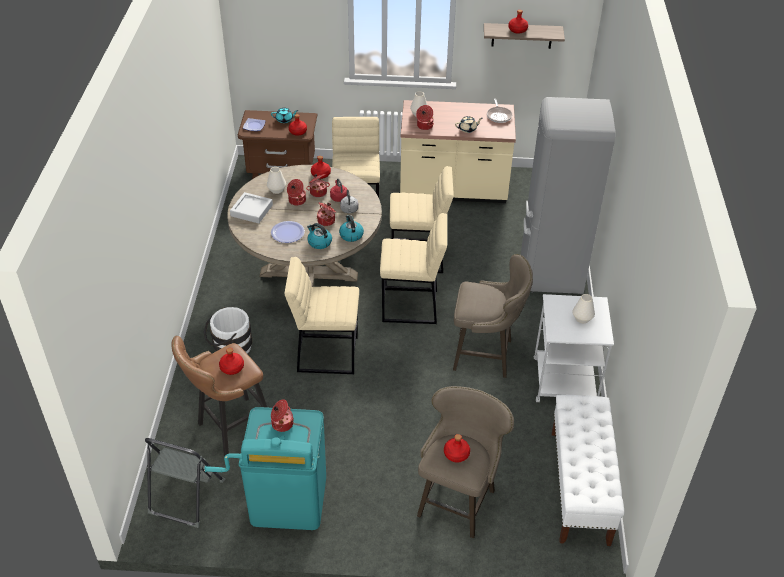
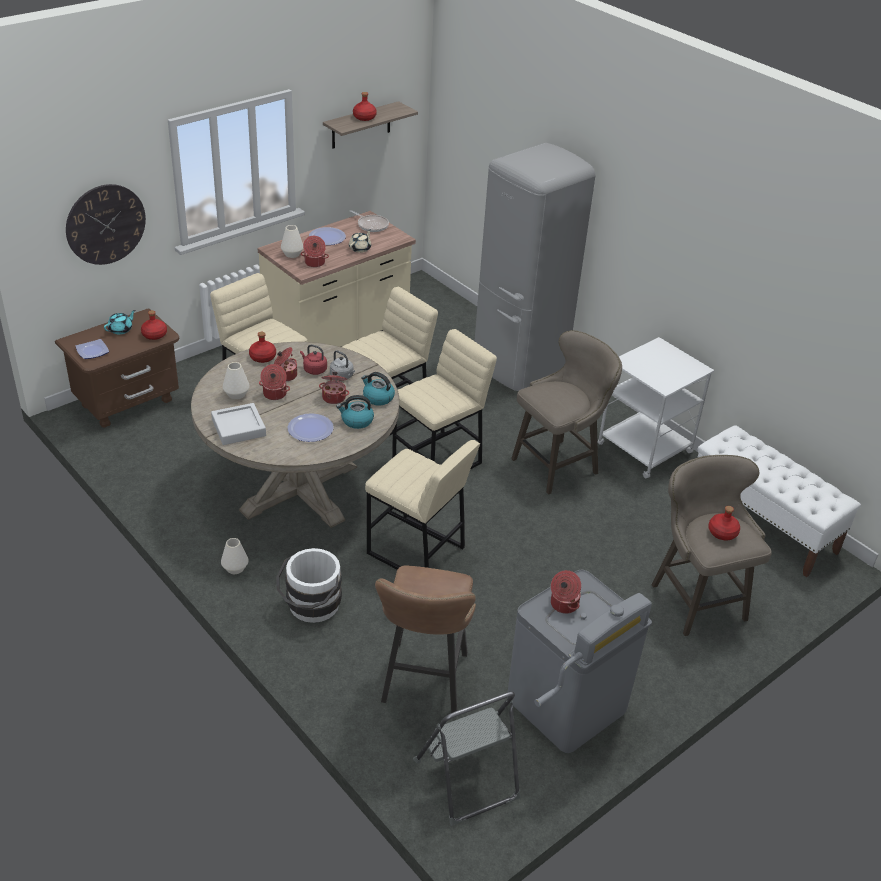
camera: 45 degrees left, 5 degrees down
turquoise washing machine [204,407,326,530] -> grey washing machine [508,570,652,753]
red bottle [219,348,244,375] -> none
beige chair [285,257,359,374] -> beige chair turned 105 degrees counterclockwise [365,440,480,570]
white vase [573,294,595,323] -> white vase moved to [221,538,249,574]
none -> wall clock [66,184,146,265]
none -> plate [309,227,346,245]

